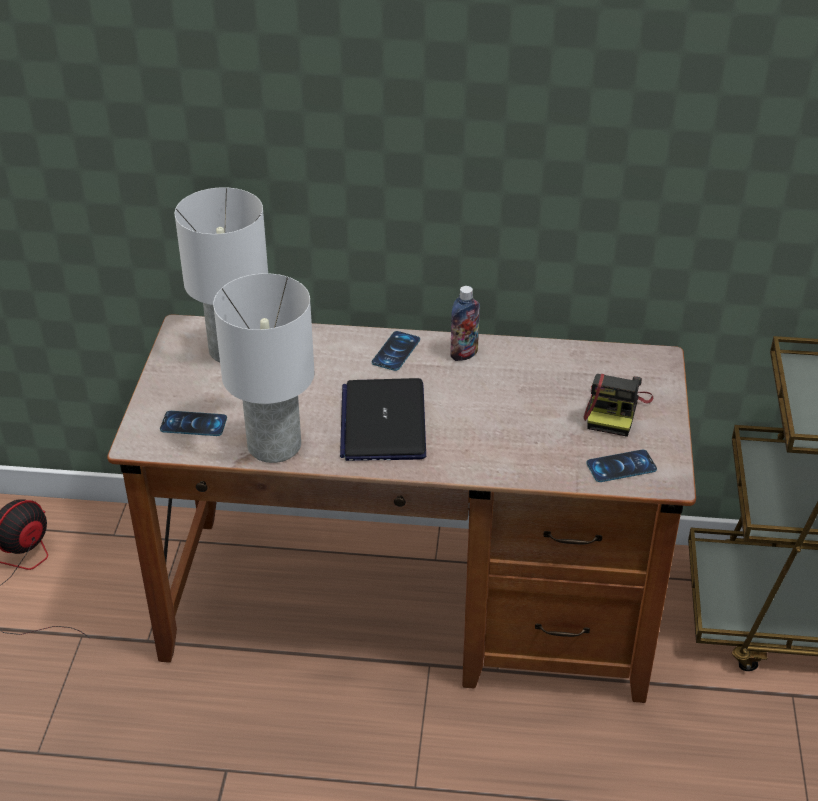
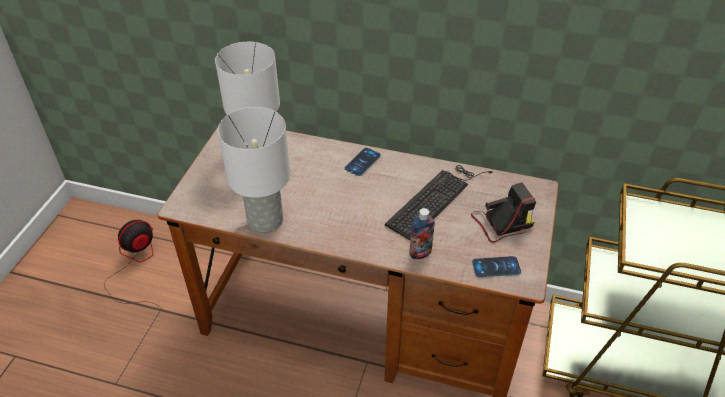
camera: 10 degrees right, 5 degrees up
phone [160,411,227,436] -> none
laptop [340,378,426,461] -> none
bottle [450,286,480,361] -> bottle moved to [409,208,435,259]
camera [584,374,653,437] -> camera turned 135 degrees counterclockwise [471,182,536,243]
none -> keyboard [385,165,493,240]

